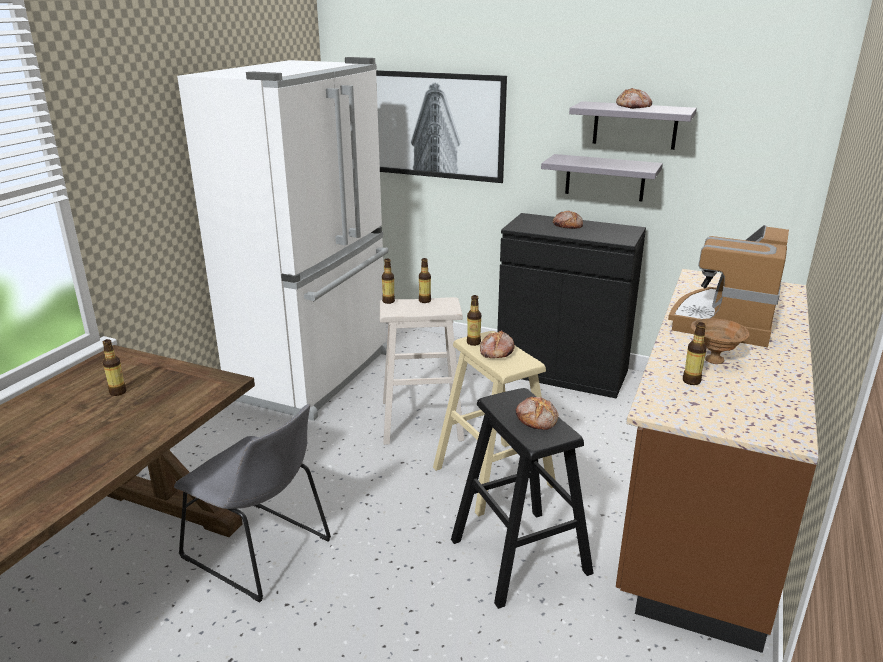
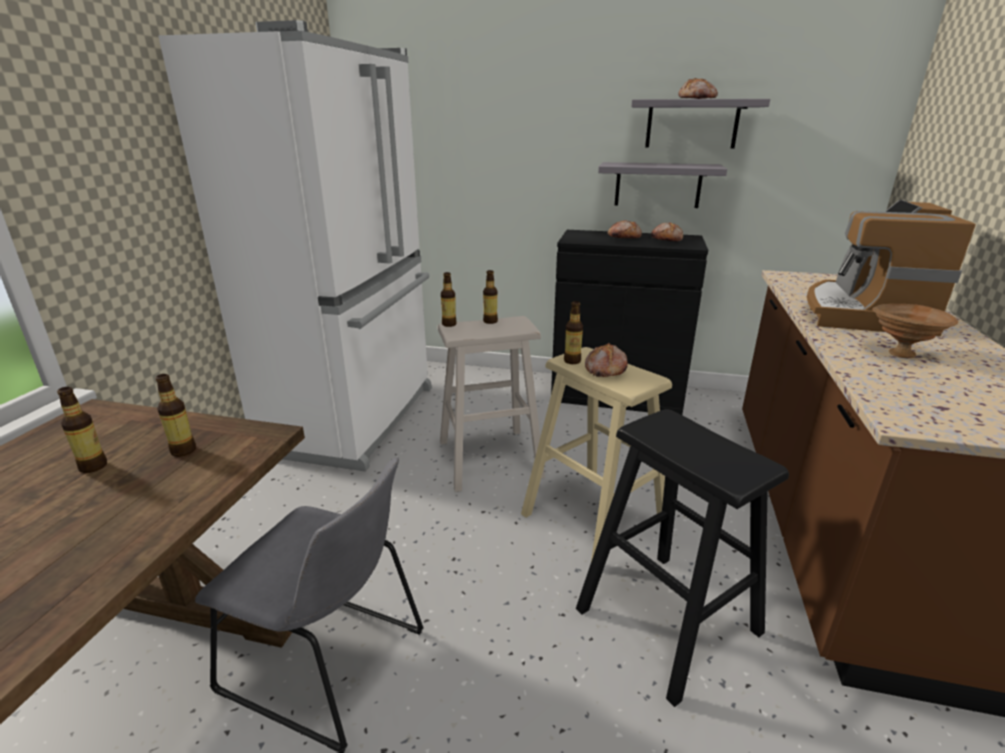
camera: 10 degrees left, 0 degrees up
picture [376,70,507,183] -> none
bread [516,396,559,430] -> bread moved to [651,222,683,241]
bottle [683,322,707,385] -> bottle moved to [156,374,196,457]

